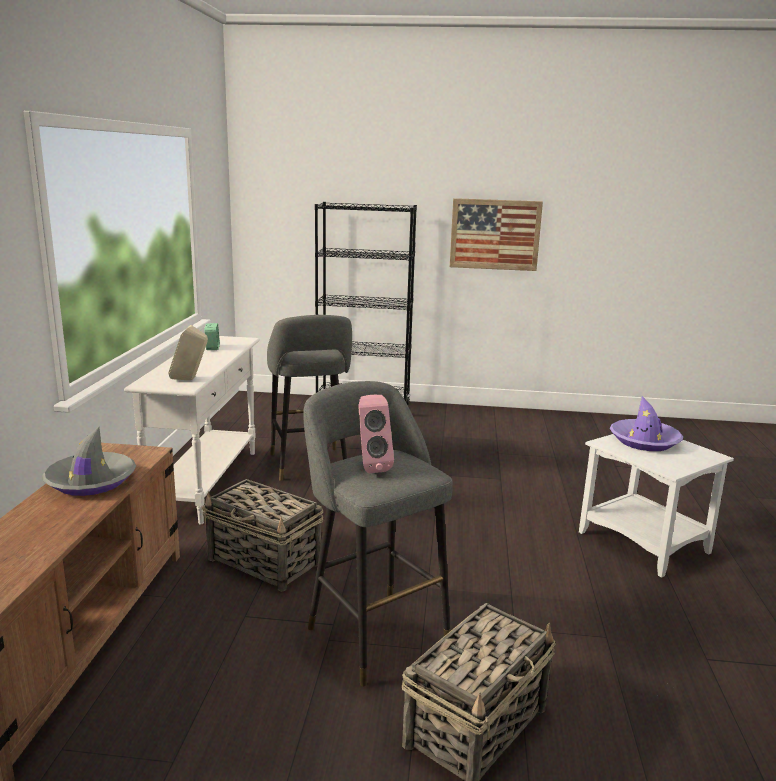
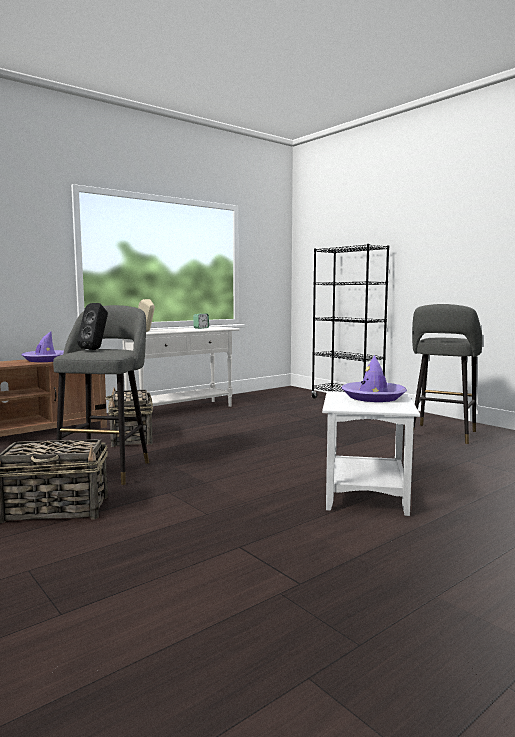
camera: 45 degrees right, 10 degrees down
grey hat [42,427,136,496] -> purple hat [22,331,64,362]
grey stool [267,315,352,481] -> grey stool moved to [412,304,483,444]
pink speaker [358,395,394,474] -> black speaker [77,303,108,350]
picture [450,198,543,271] -> none

